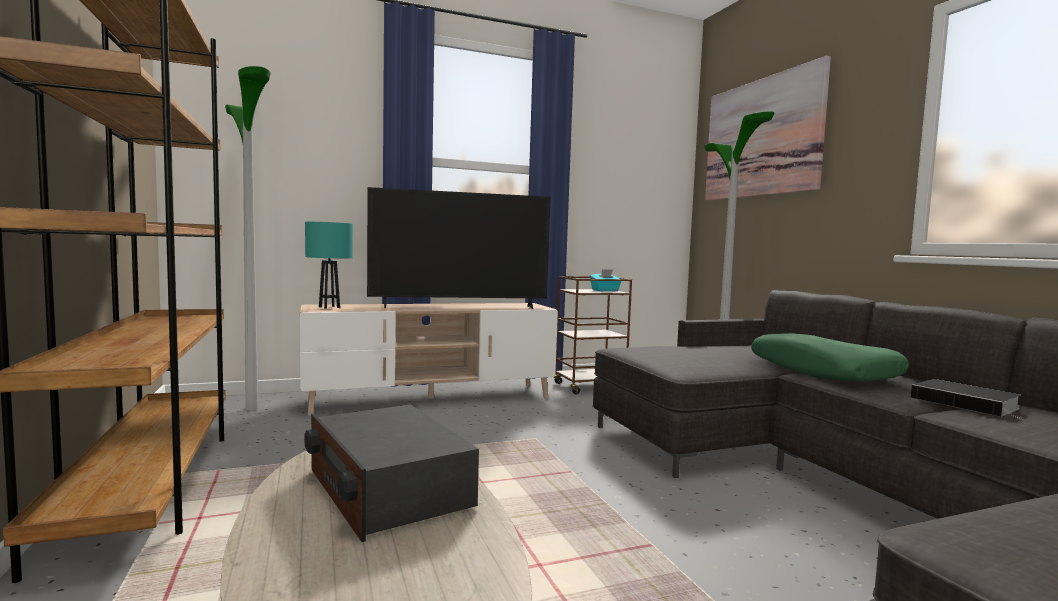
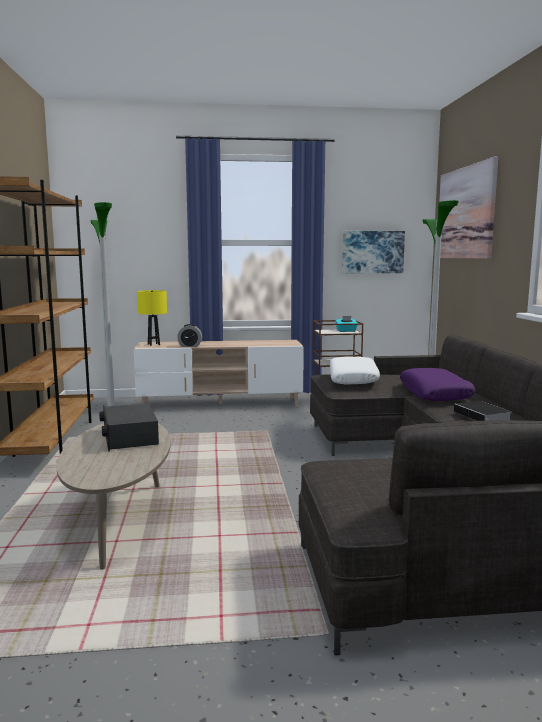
camera: 15 degrees right, 5 degrees up
turquoise table lamp [305,222,353,309] -> yellow table lamp [137,290,167,346]
television [367,187,551,309] -> none
green pillow [751,333,909,382] -> purple pillow [400,368,476,401]
none -> alarm clock [177,324,202,347]
none -> white pillow [330,357,380,384]
none -> picture [342,231,405,273]

